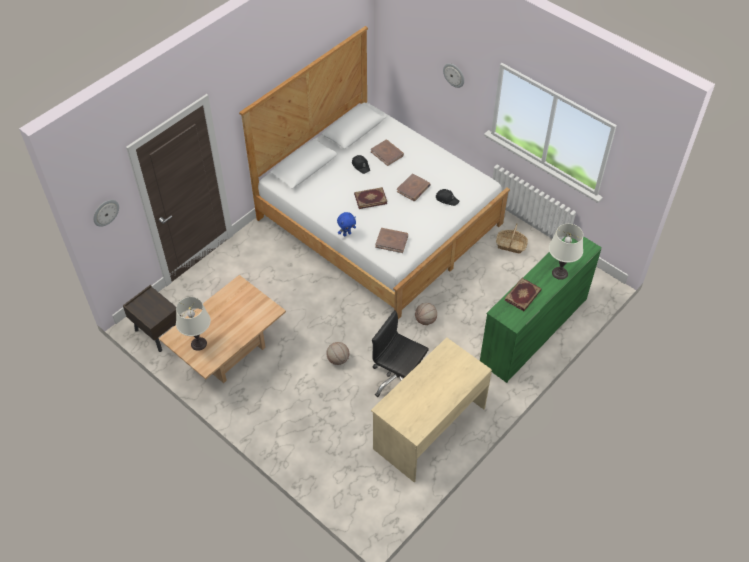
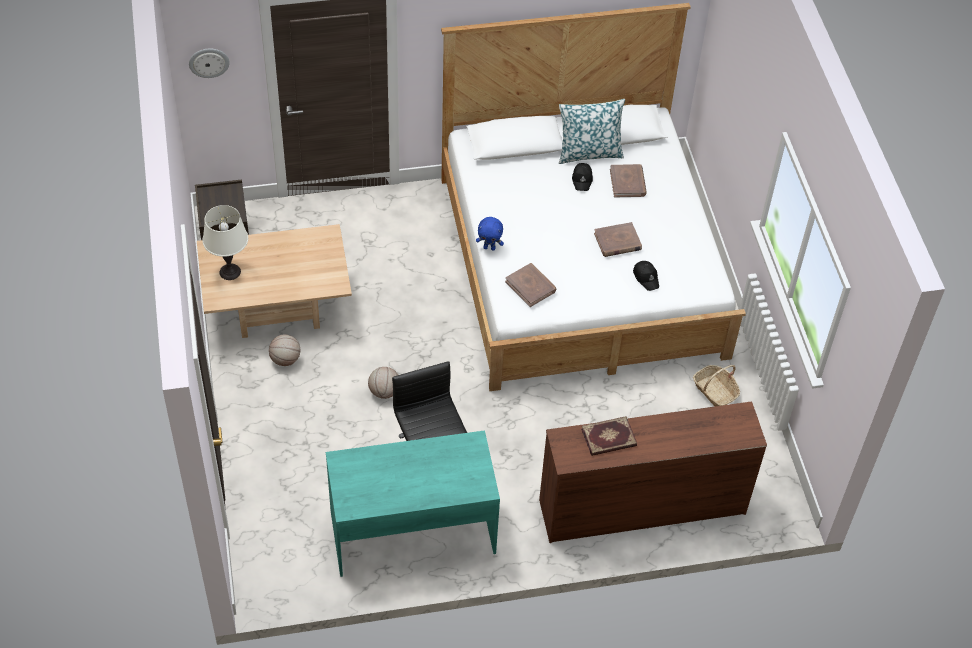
camera: 35 degrees right, 0 degrees up
book [354,187,387,209] -> none
beige desk [371,337,492,482] -> turquoise desk [326,430,500,577]
basketball [415,303,437,325] -> basketball moved to [269,335,300,366]
wall clock [443,63,464,88] -> none
green dresser [480,236,602,383] -> brown dresser [539,401,767,543]
white table lamp [549,224,583,280] -> none
none -> pillow [559,99,625,164]

